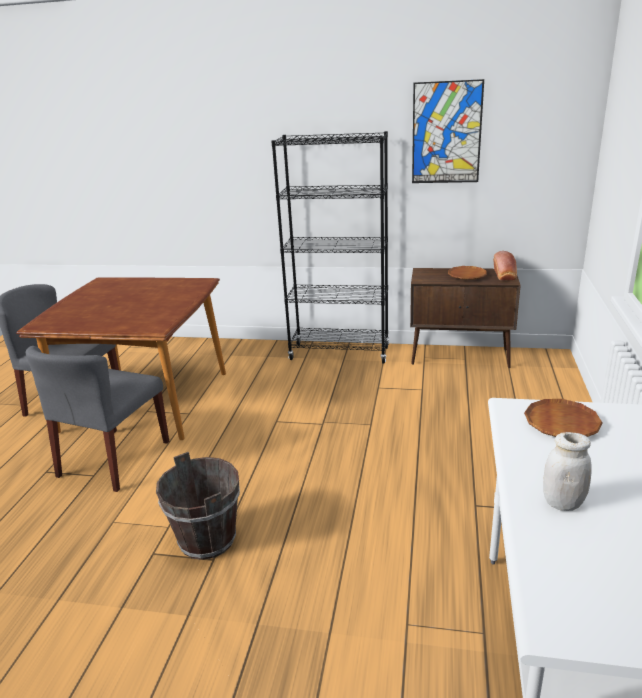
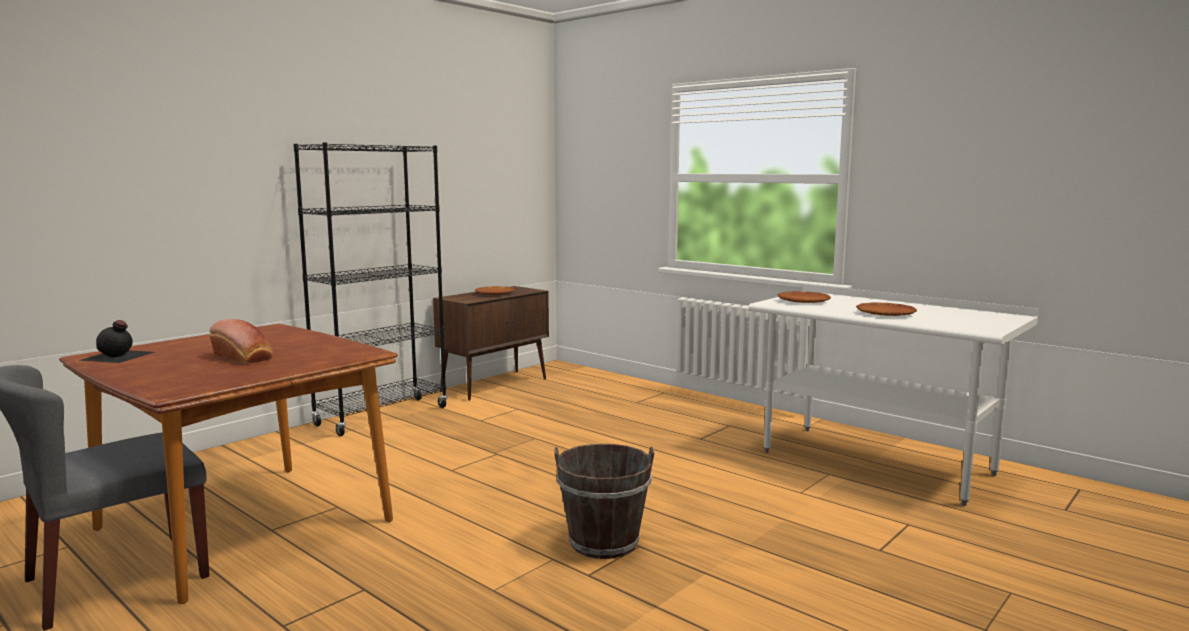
camera: 60 degrees left, 15 degrees down
grey chair [26,346,169,492] -> none
picture [412,79,484,183] -> none
bread [493,251,517,281] -> bread moved to [210,319,273,364]
white jar [543,432,592,511] -> brown plate [856,302,917,316]
none -> black bottle [78,320,154,363]

